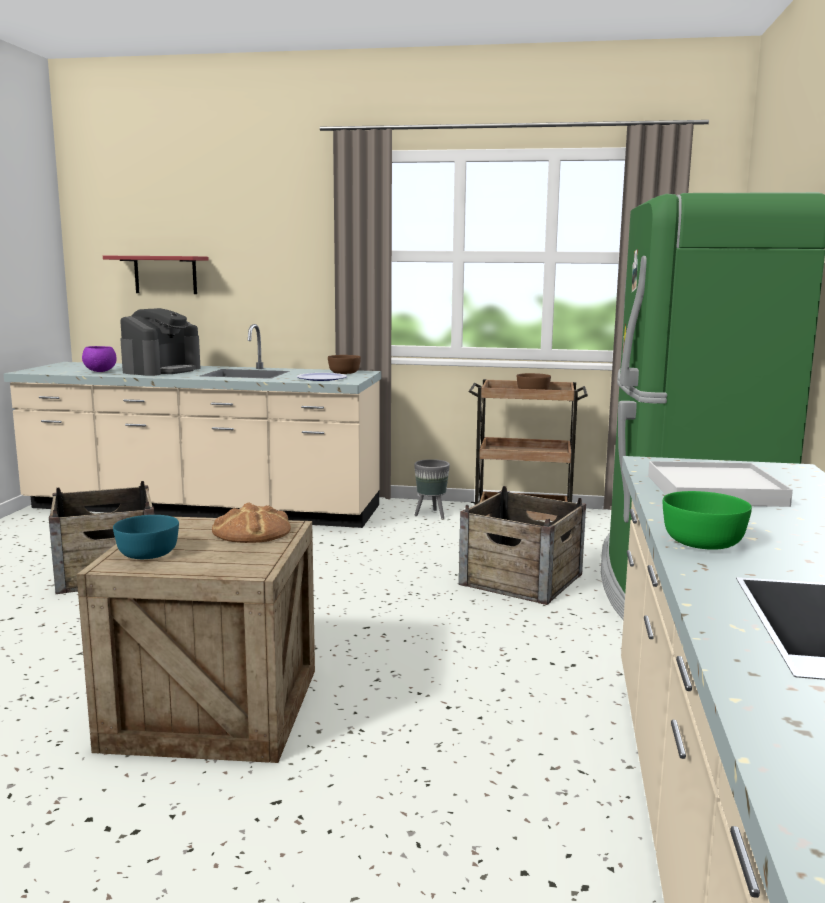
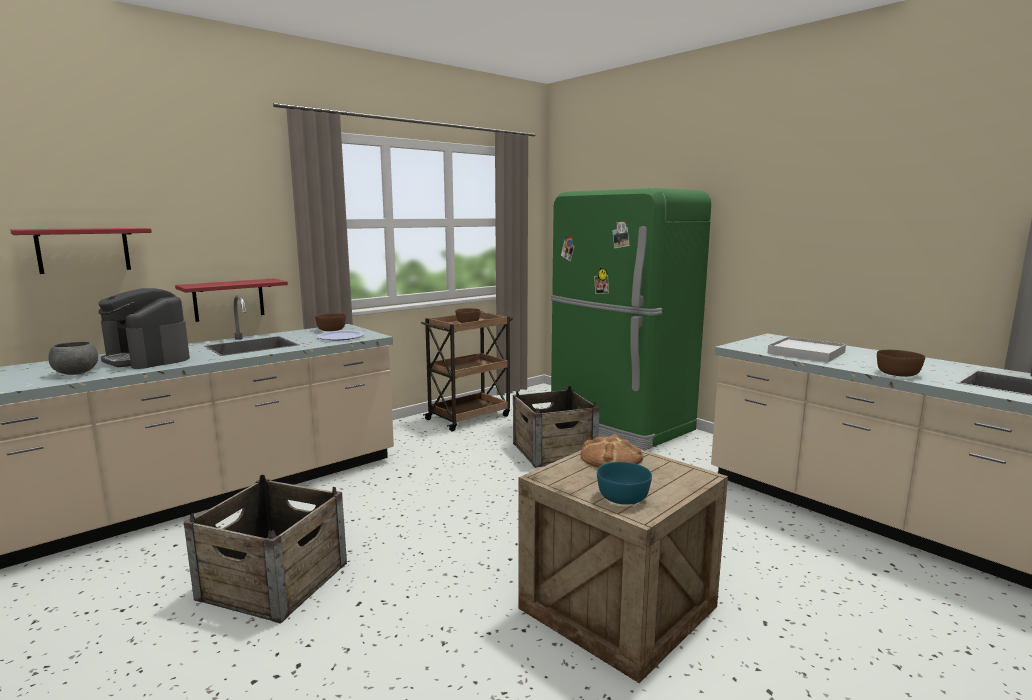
camera: 50 degrees left, 0 degrees up
purple bowl [82,346,116,372] -> grey bowl [48,342,98,375]
coffee machine [120,308,201,376] -> coffee machine turned 150 degrees clockwise [98,288,190,369]
grey planter [414,459,450,519] -> none
green bowl [663,491,752,550] -> brown bowl [877,350,925,377]
none -> red shelf [175,279,288,322]

